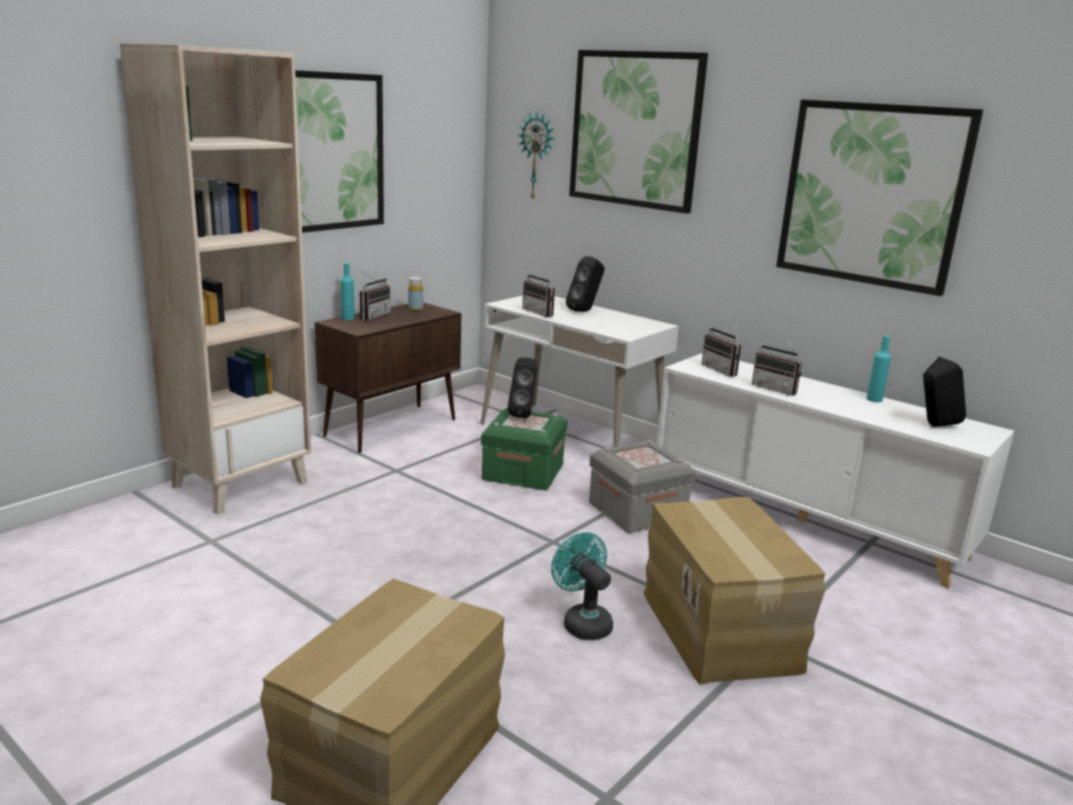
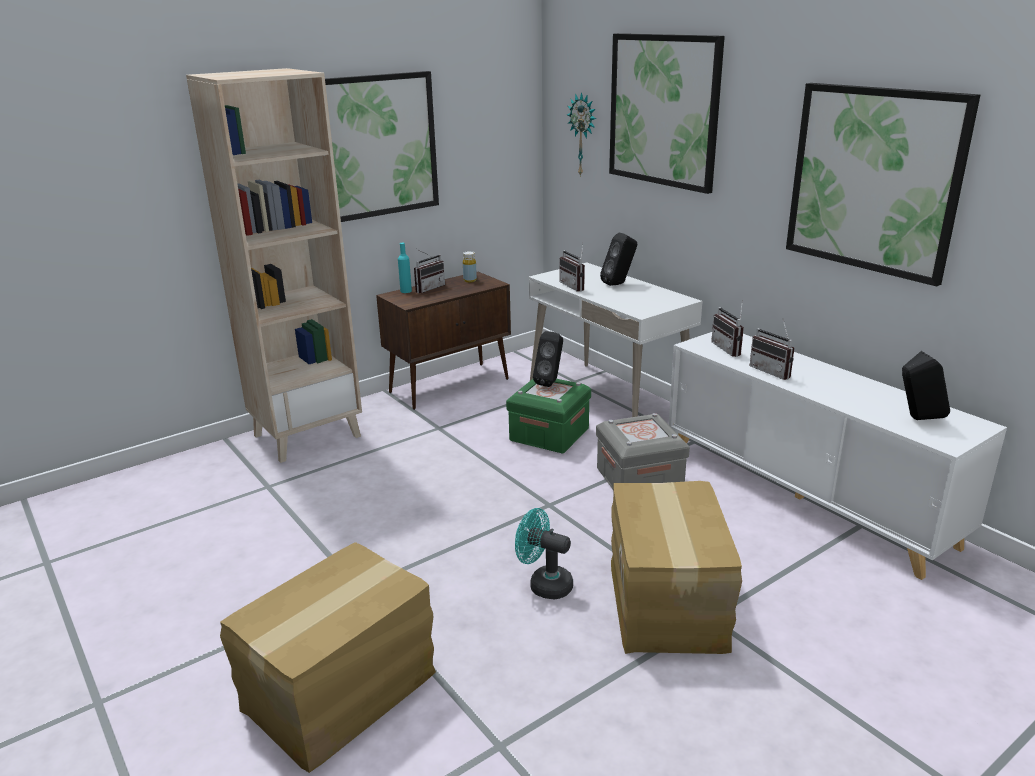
camera: 15 degrees right, 5 degrees up
turquoise fan [551,532,613,640] -> turquoise fan turned 45 degrees counterclockwise [515,508,573,599]
turquoise bottle [866,335,891,402] -> none

